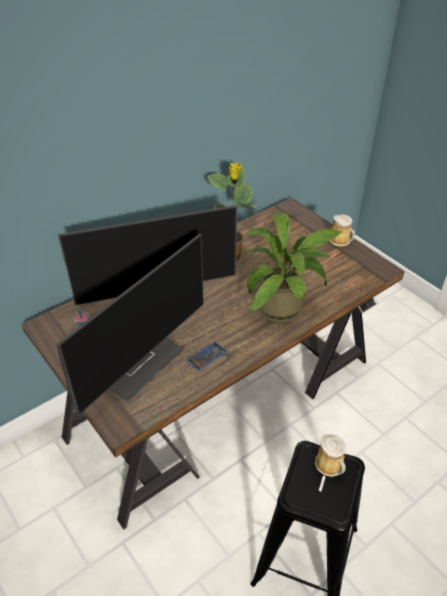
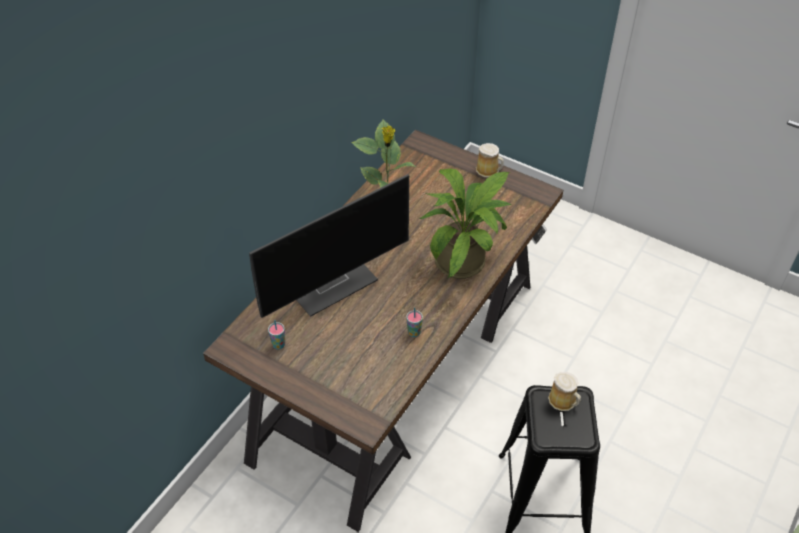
camera: 20 degrees left, 5 degrees up
monitor [57,234,204,415] -> none
phone [187,342,227,371] -> cup [406,308,423,337]

